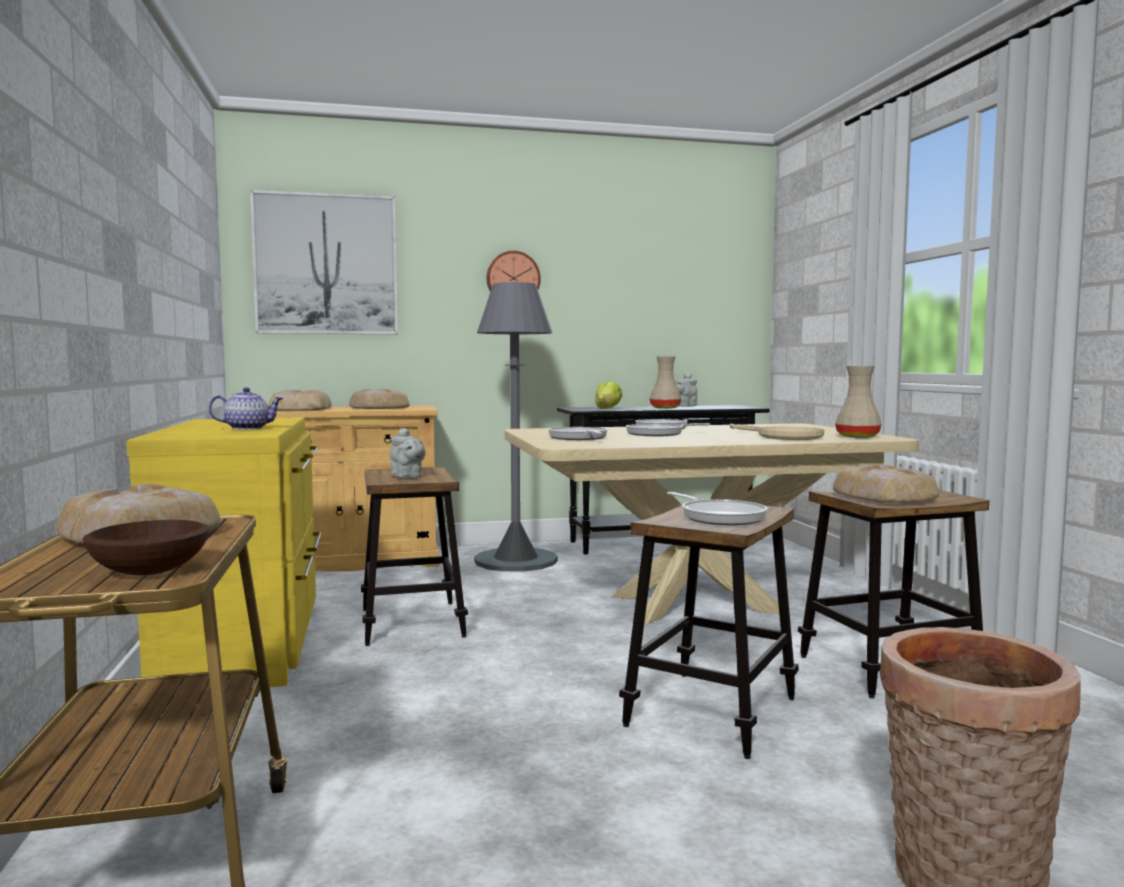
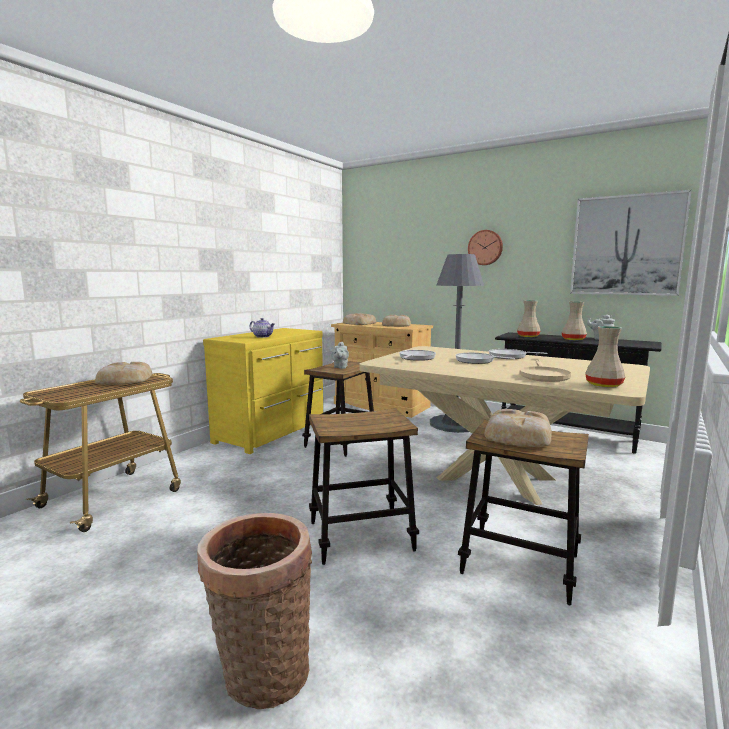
camera: 45 degrees right, 5 degrees up
brown bowl [82,520,210,575] -> none
picture [250,190,398,334] -> picture moved to [570,190,692,296]
lettuce [595,381,622,409] -> beige vase [517,300,540,338]
frying pan [667,492,767,525] -> none

